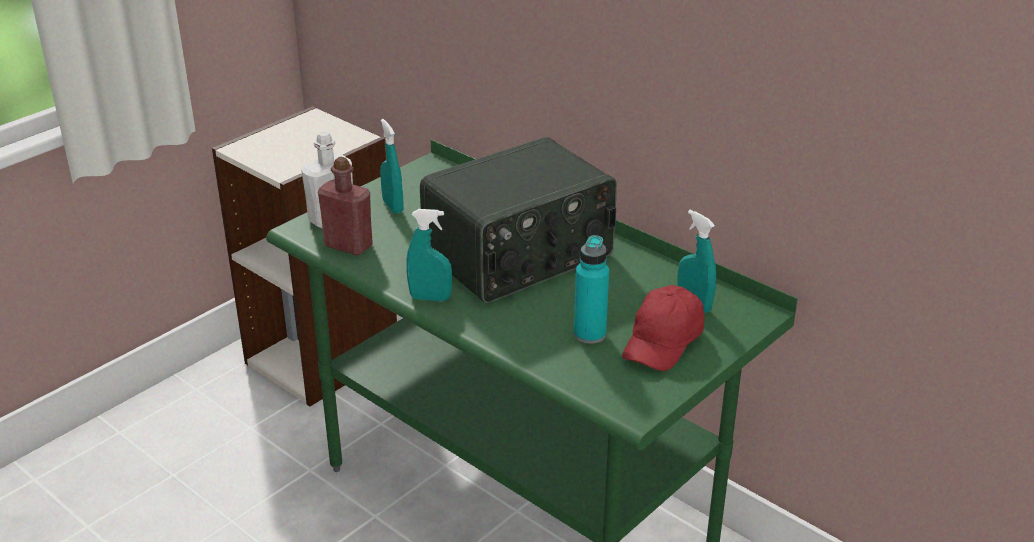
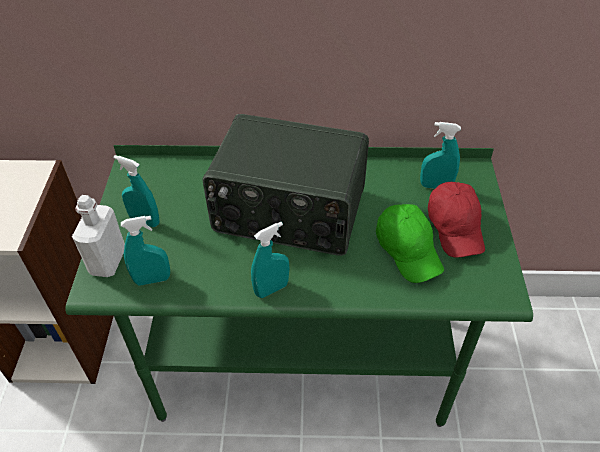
camera: 40 degrees left, 15 degrees up
red bottle [318,157,373,256] -> turquoise spray bottle [121,216,170,285]
radio [420,137,617,303] -> radio turned 90 degrees clockwise [203,114,369,256]
turquoise bottle [574,235,609,344] -> green cap [376,204,444,283]

